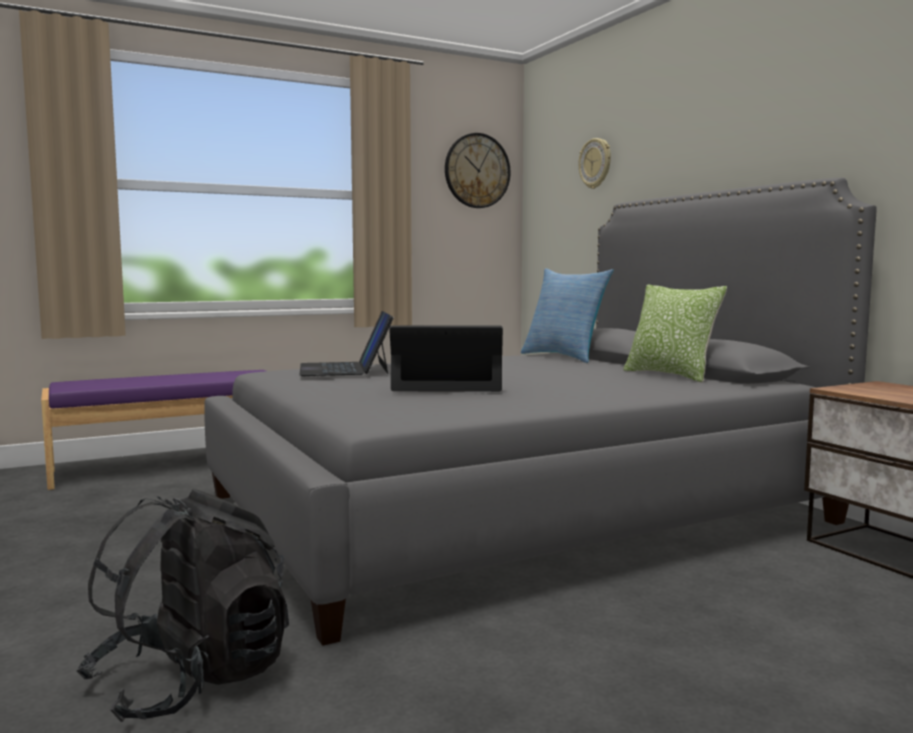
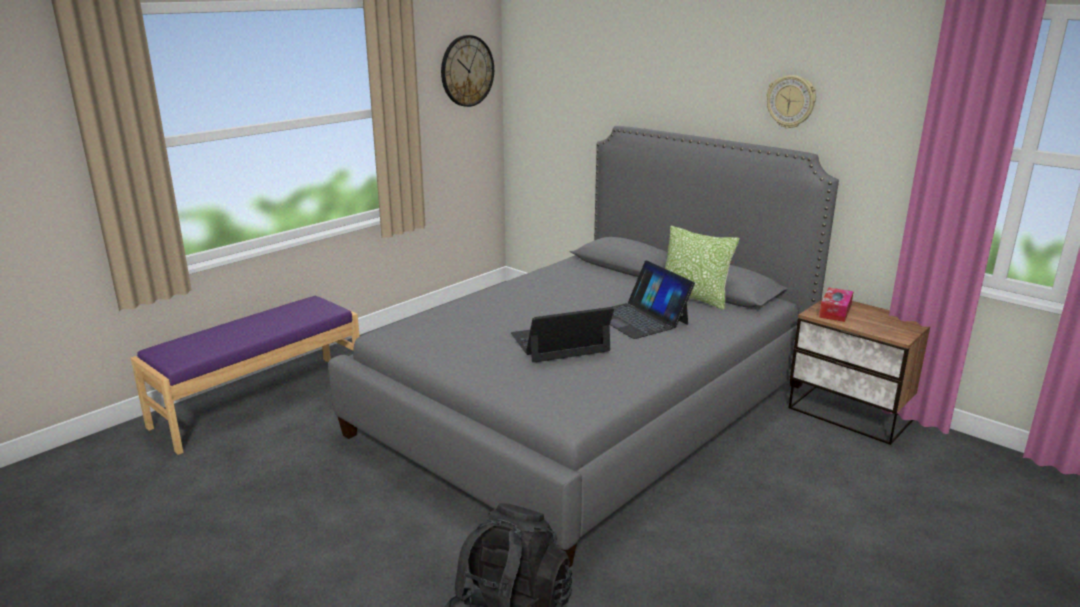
camera: 20 degrees left, 15 degrees up
laptop [299,311,394,376] -> laptop moved to [610,260,695,339]
pillow [521,268,614,363] -> none
wall clock [579,138,611,189] -> wall clock moved to [767,75,816,129]
none -> tissue box [819,288,854,322]

